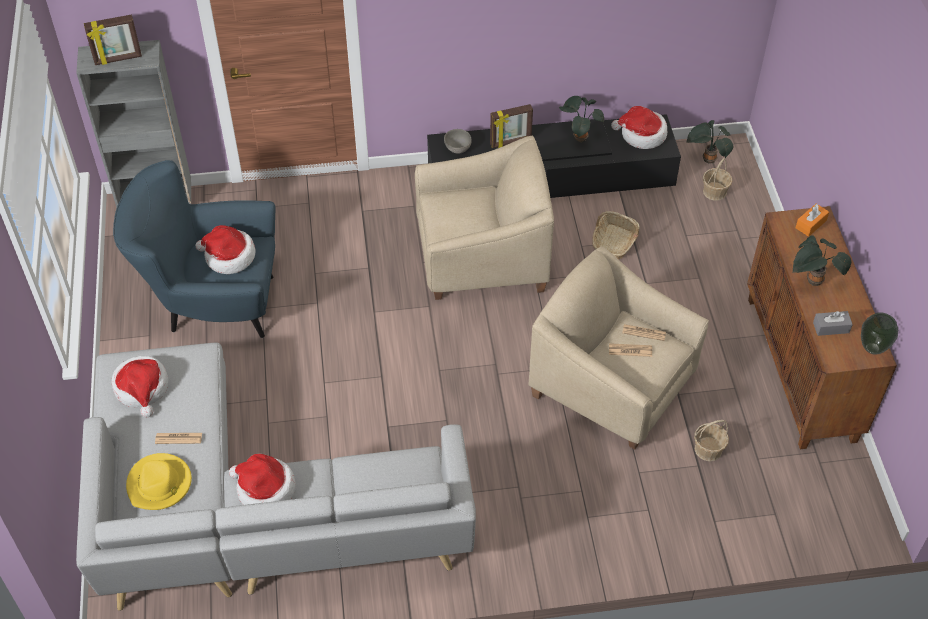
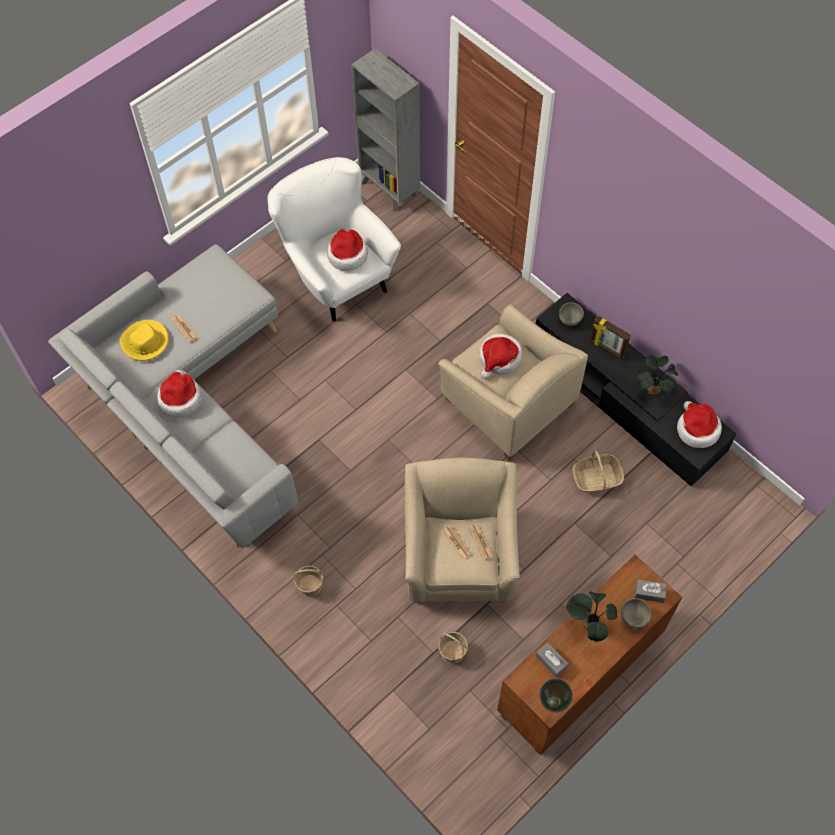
camera: 55 degrees right, 10 degrees up
picture frame [84,15,142,65] -> none
hat [112,356,168,417] -> hat moved to [479,334,523,380]
blue armchair [113,160,275,338] -> white armchair [268,157,401,322]
potted plant [686,120,733,164] -> none
basket [703,158,732,201] -> basket moved to [294,566,323,597]
orange tissue box [795,204,829,237] -> grey tissue box [635,580,667,603]
none -> grey bowl [621,598,651,628]

